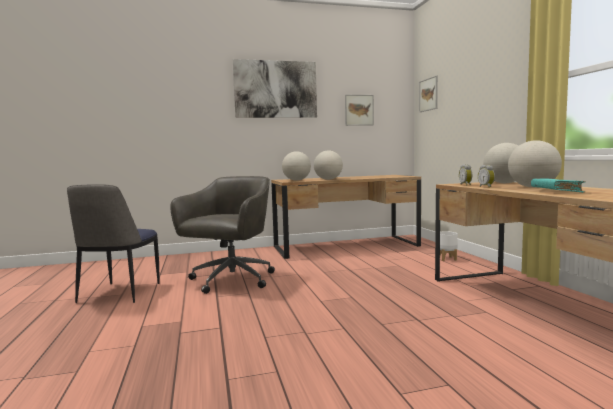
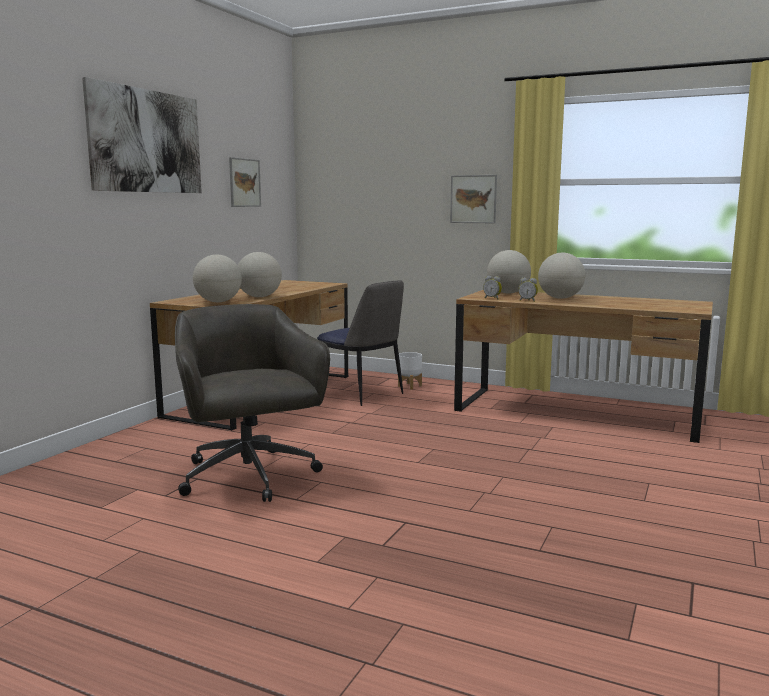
camera: 50 degrees left, 5 degrees up
chair [67,184,160,303] -> chair moved to [317,280,404,406]
picture [419,76,438,112] -> picture moved to [450,175,497,223]
turquoise book [531,178,586,193] -> none

